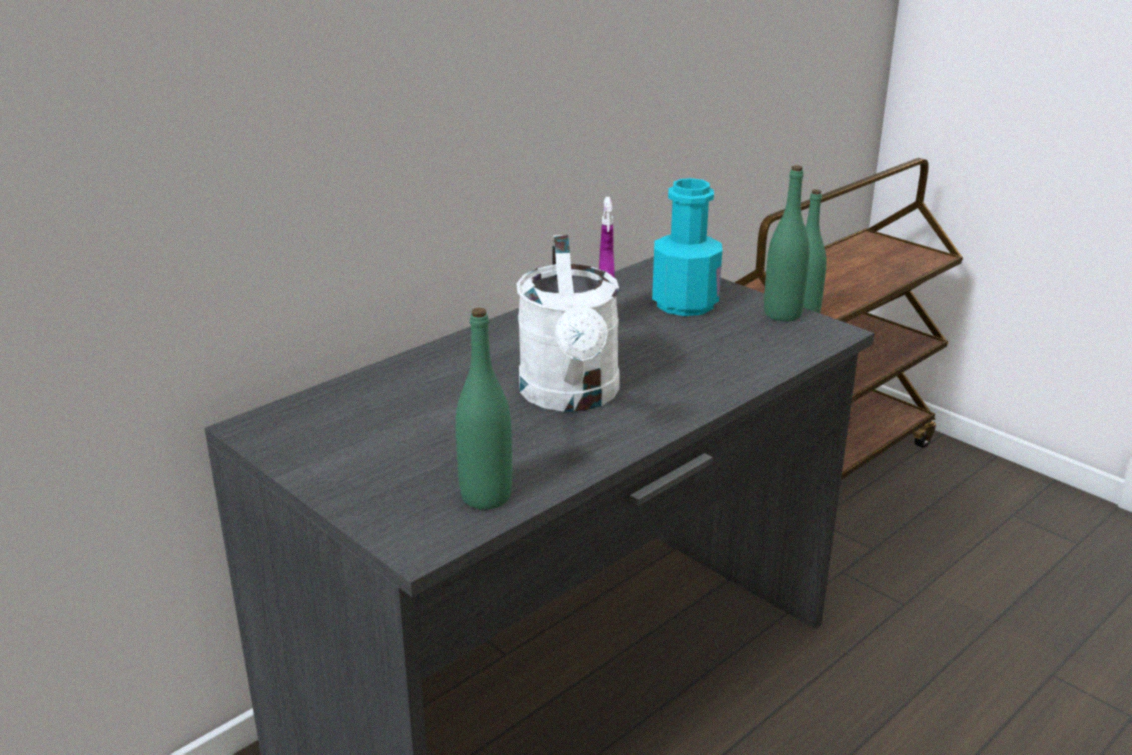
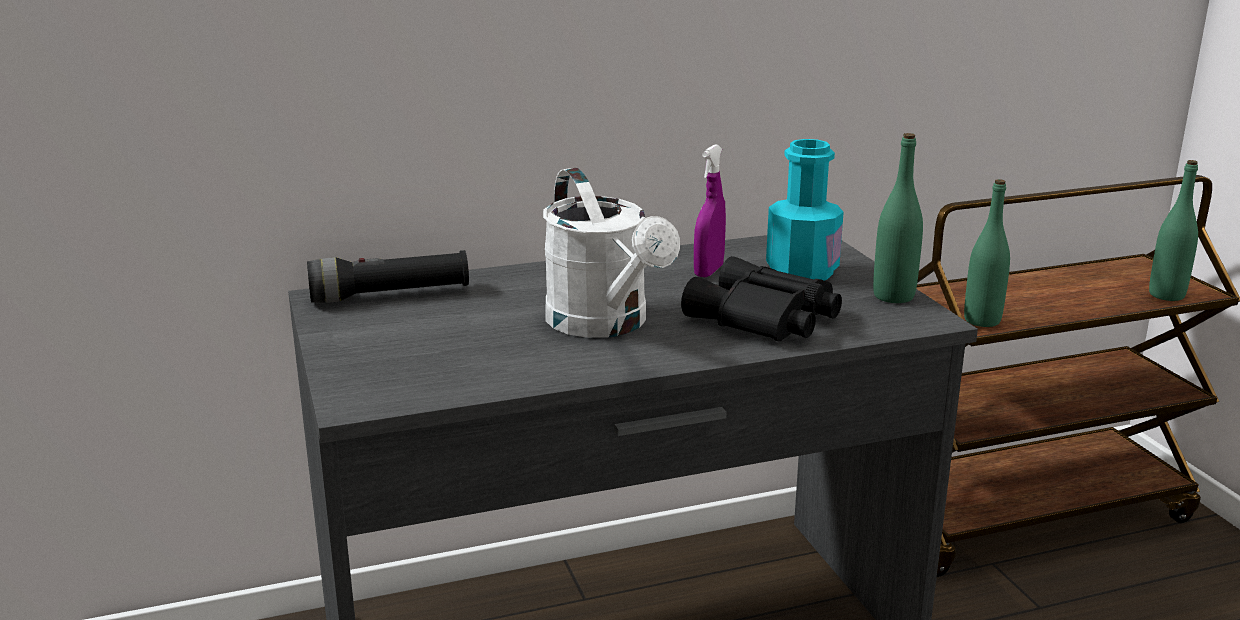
camera: 25 degrees right, 5 degrees down
green bottle [456,308,512,509] -> green bottle moved to [1149,160,1198,301]
white watering can [517,235,620,412] -> white watering can turned 45 degrees counterclockwise [543,168,680,338]
none -> black flashlight [307,250,469,303]
none -> black binoculars [681,256,842,342]

